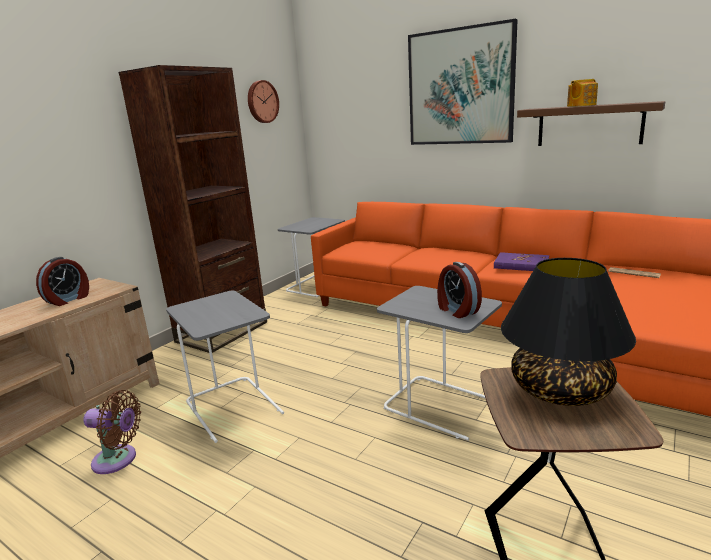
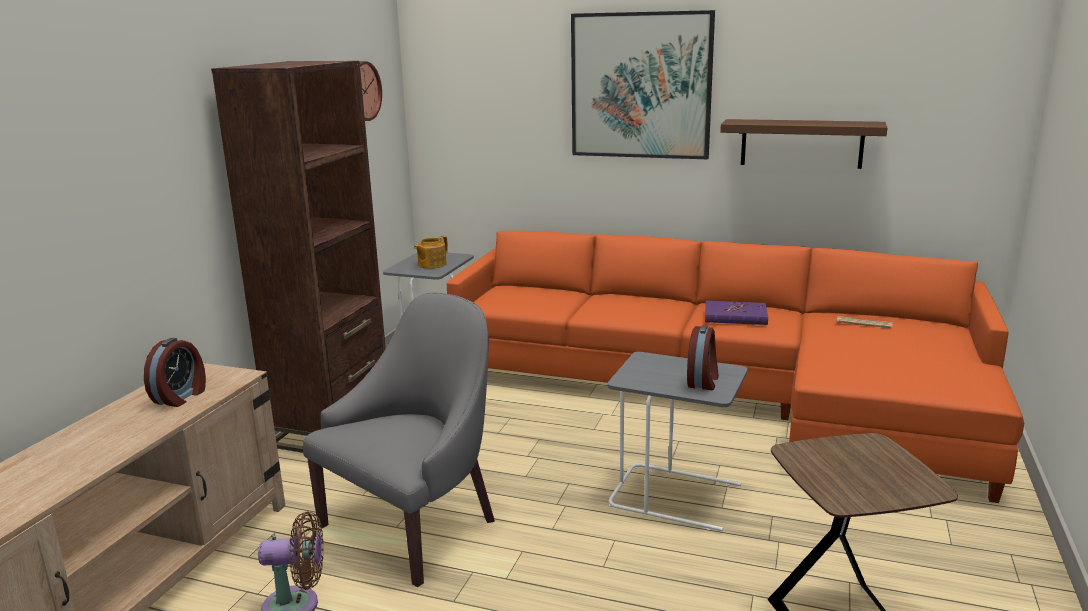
camera: 15 degrees left, 0 degrees up
grey side table [166,291,284,443] -> grey armchair [303,293,495,587]
alarm clock [437,262,482,318] -> alarm clock turned 120 degrees counterclockwise [687,325,719,390]
black table lamp [501,258,636,406] -> none
teapot [567,79,598,107] -> teapot moved to [414,236,448,269]

